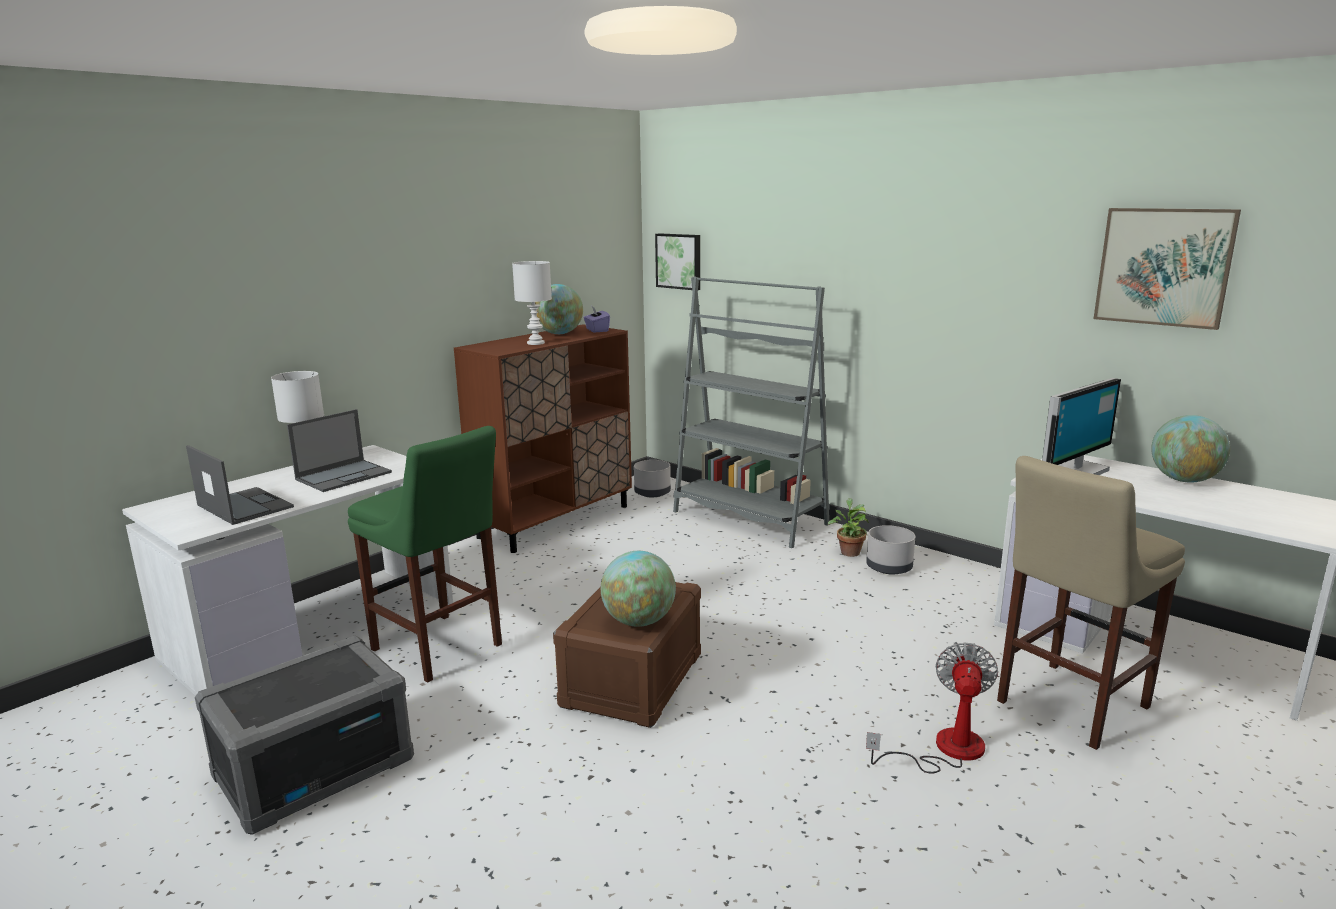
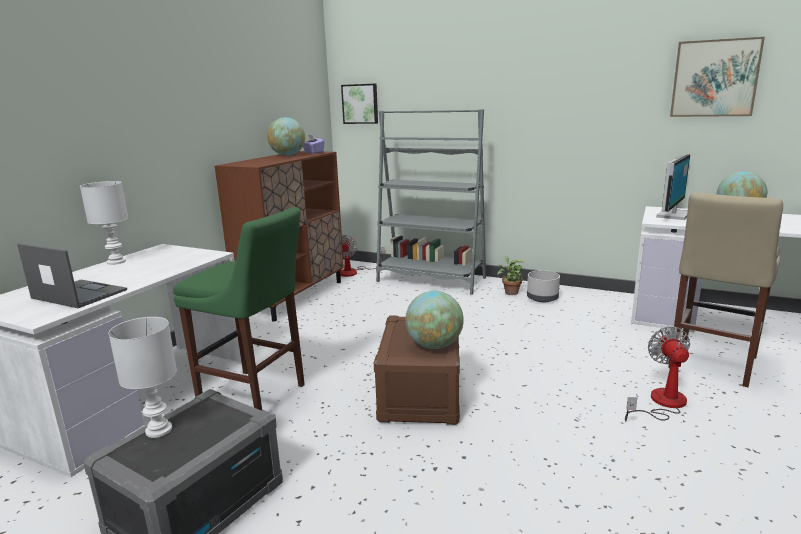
camera: 15 degrees left, 0 degrees up
laptop [287,409,392,492] -> none
white table lamp [512,261,552,345] -> white table lamp moved to [108,317,177,438]
grey planter [634,460,671,497] -> fan [340,235,384,277]

